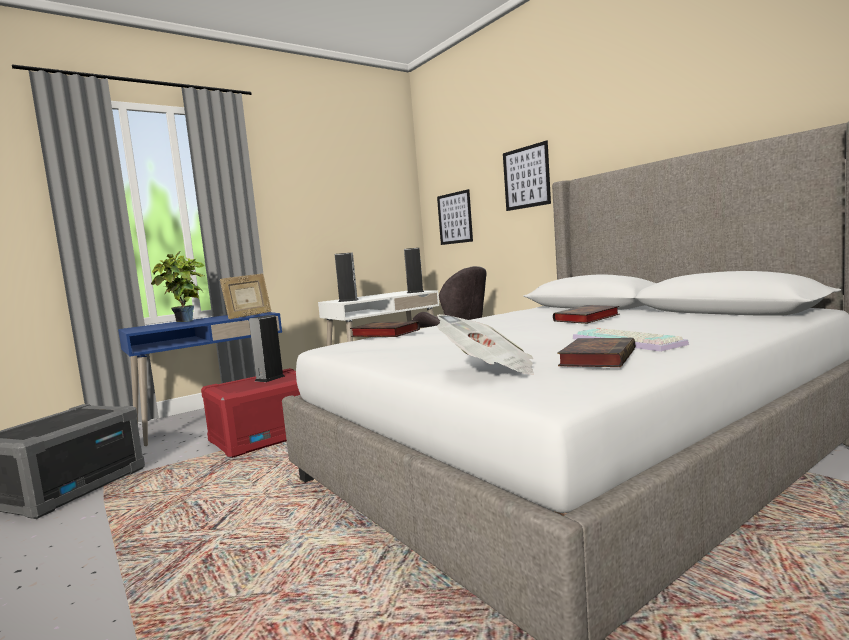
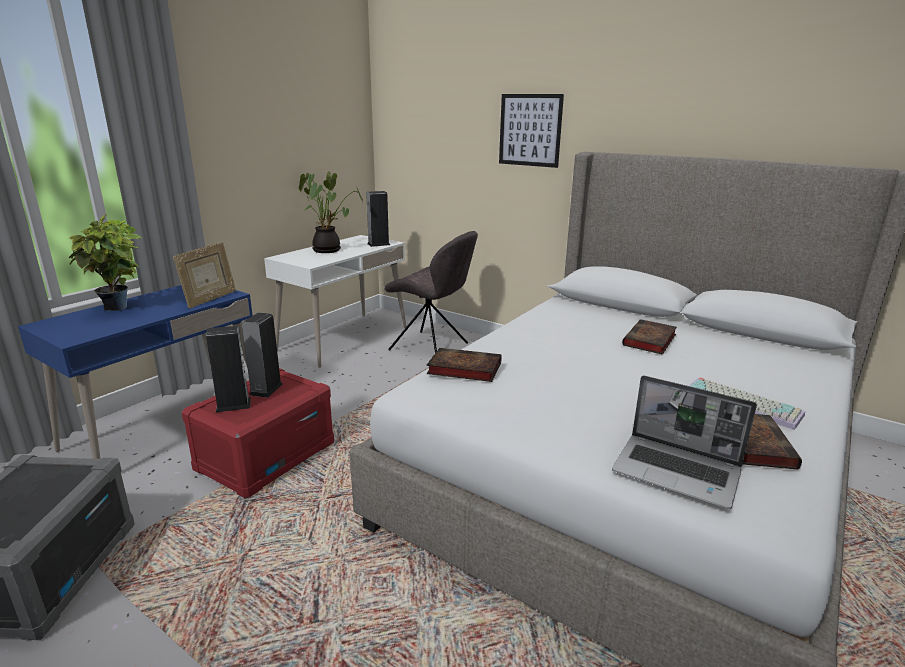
camera: 20 degrees left, 15 degrees up
speaker [335,253,359,302] -> speaker moved to [206,326,251,412]
picture [437,189,473,245] -> none
newspaper [437,314,534,375] -> laptop [612,376,757,509]
none -> potted plant [299,172,363,253]

